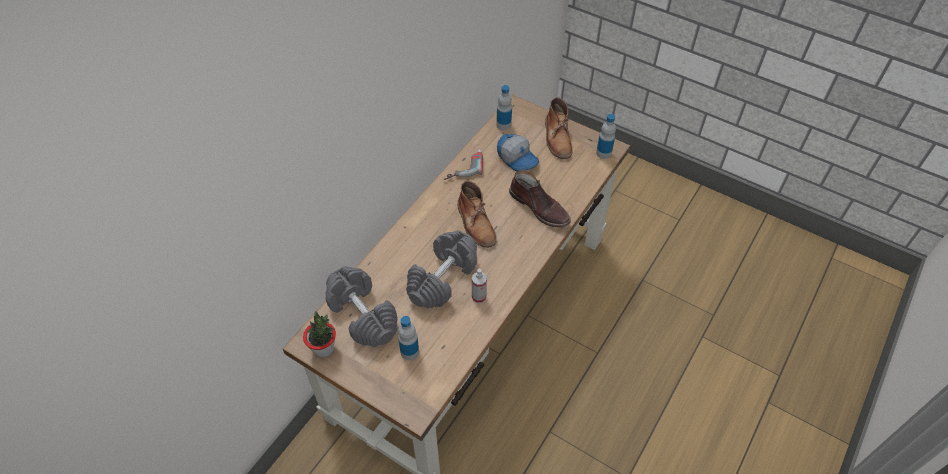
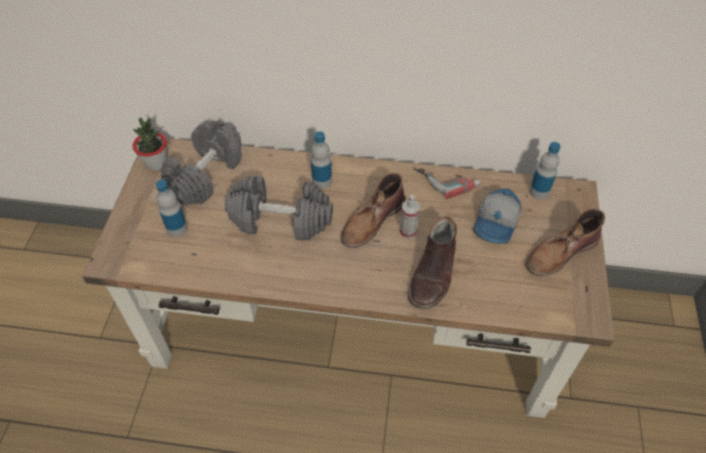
camera: 65 degrees right, 0 degrees up
spray bottle [472,269,487,303] -> spray bottle moved to [400,195,420,239]
bottle [596,114,616,159] -> bottle moved to [311,131,332,189]

